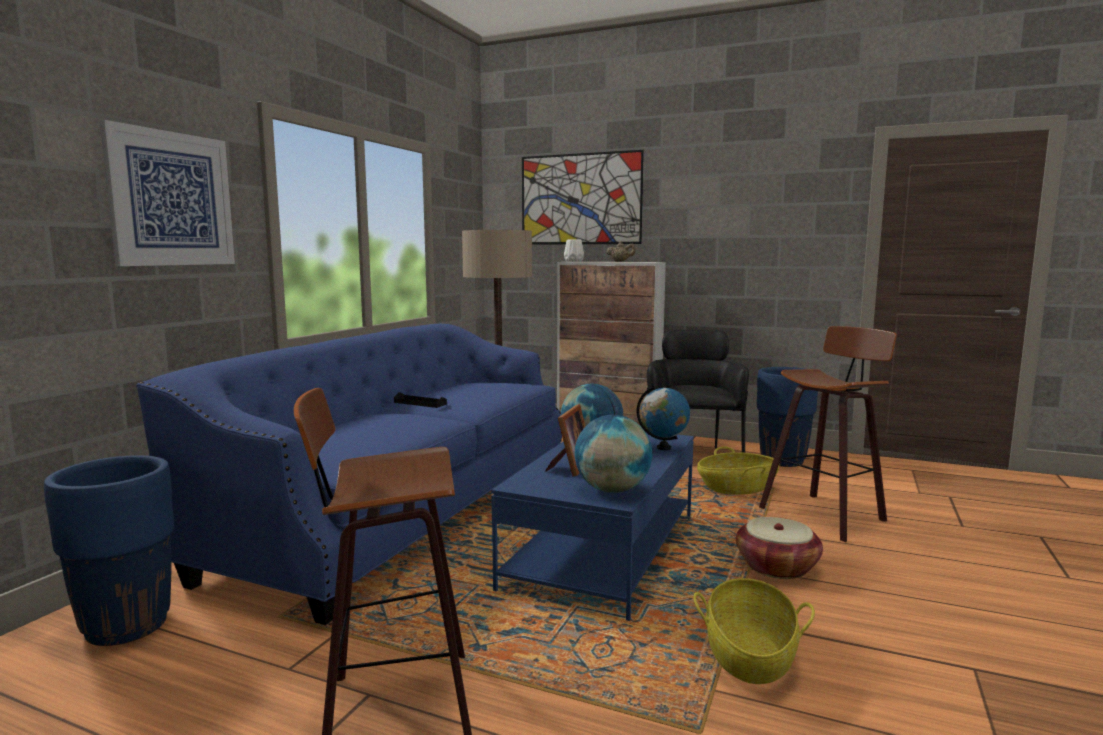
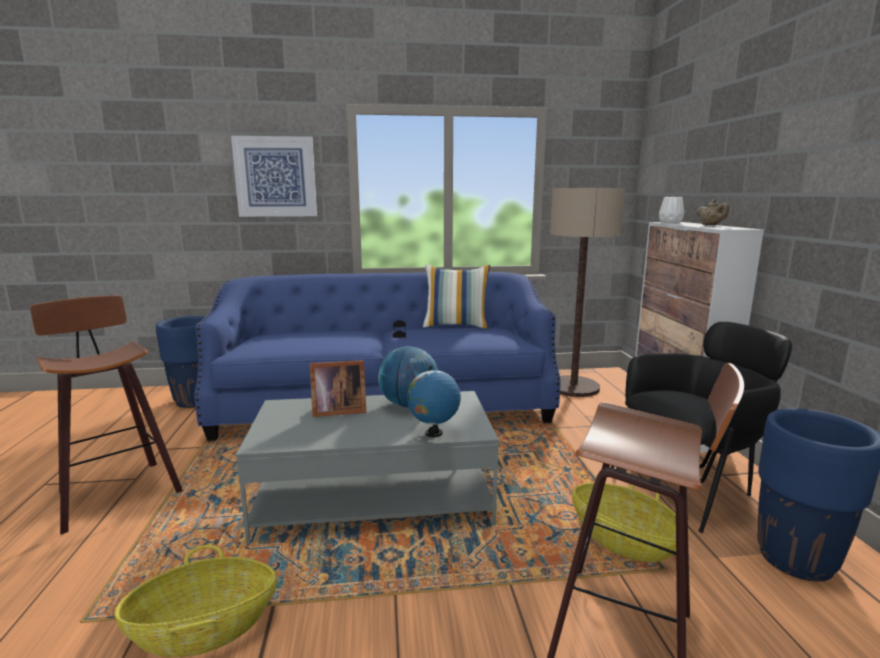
camera: 60 degrees right, 5 degrees up
blue coffee table [491,433,694,621] -> grey coffee table [236,391,499,544]
picture [522,150,644,245] -> none
globe [575,415,652,493] -> none
basket [736,517,823,579] -> none
none -> pillow [423,264,490,329]

